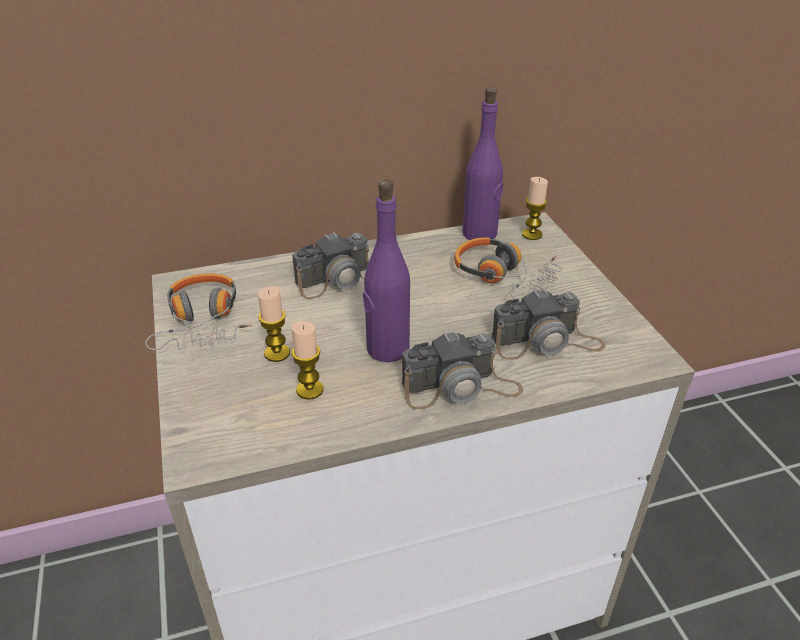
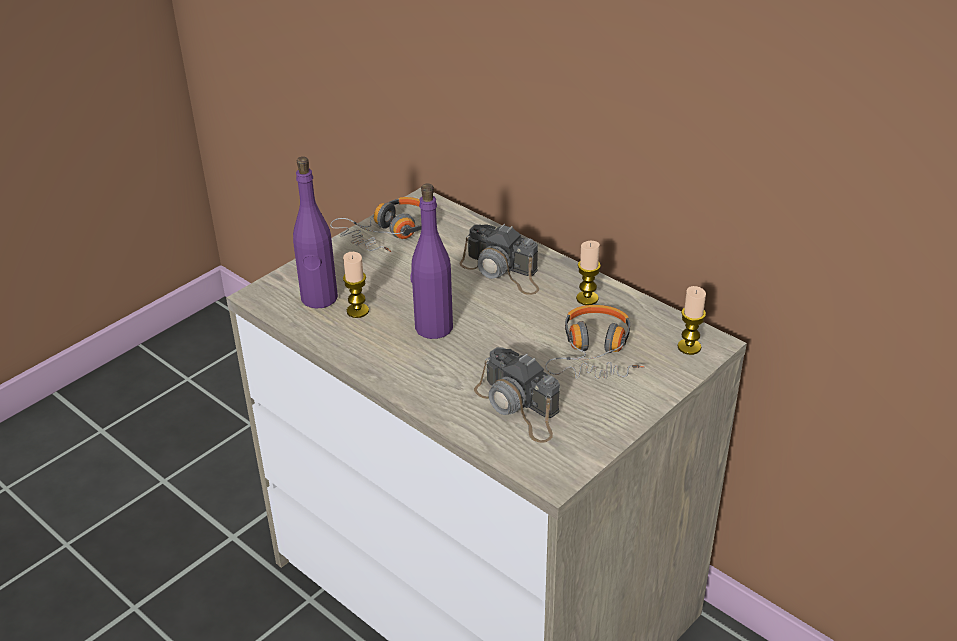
camera: 60 degrees right, 0 degrees up
candle [258,286,290,362] -> candle moved to [576,241,601,305]
camera [402,330,524,409] -> none
purple bottle [463,87,503,240] -> purple bottle moved to [293,157,338,308]

